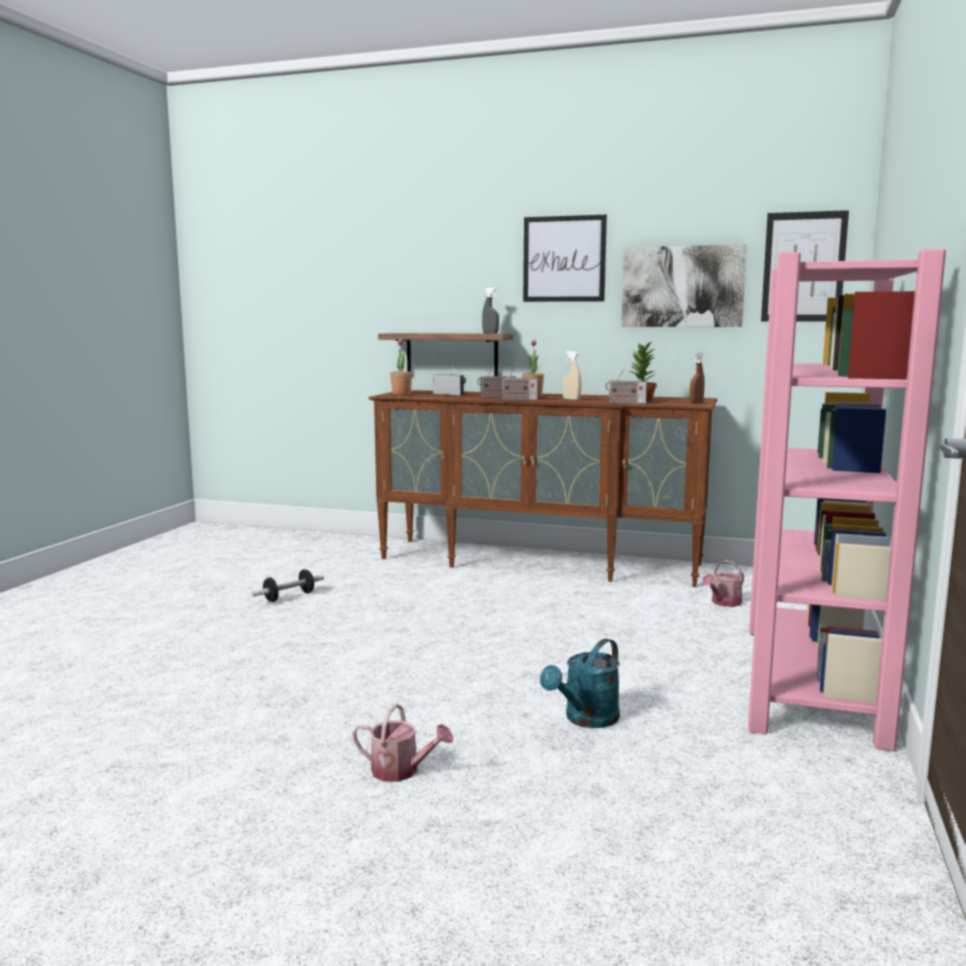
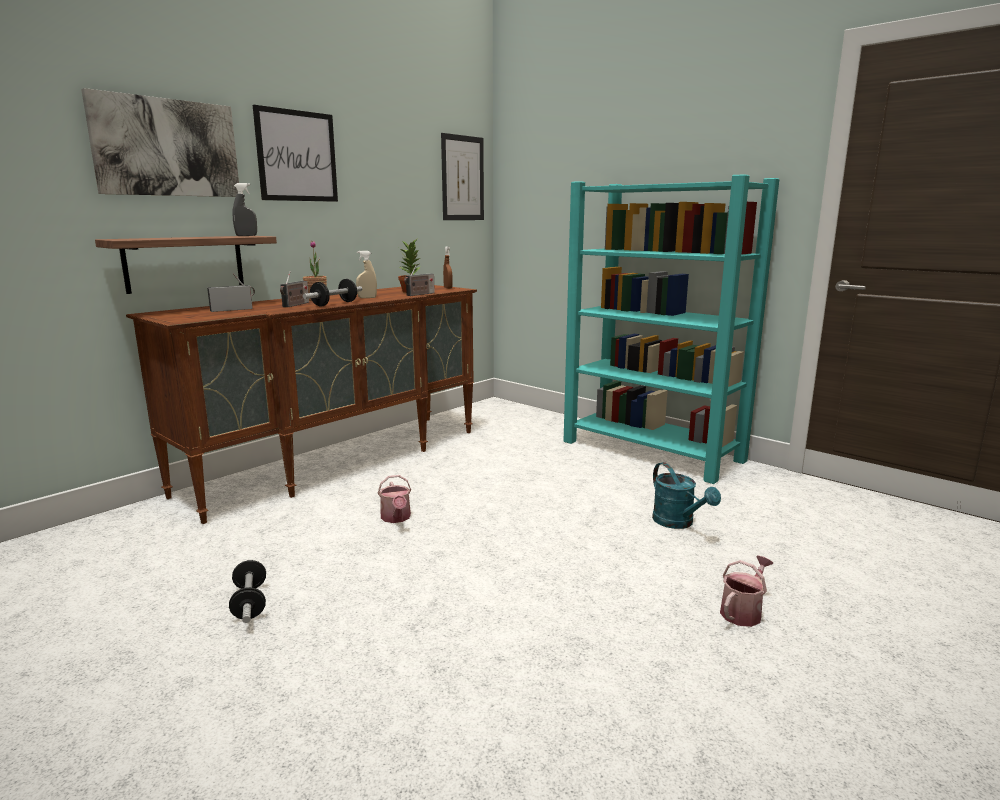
camera: 65 degrees left, 5 degrees up
potted plant [390,339,412,395] -> none
radio [498,367,538,400] -> dumbbell [303,279,362,307]
picture [622,244,747,327] -> picture moved to [81,88,239,197]
watering can [702,560,744,607] -> watering can moved to [378,475,411,523]
pink bookcase [748,249,946,751] -> turquoise bookcase [564,174,779,484]

